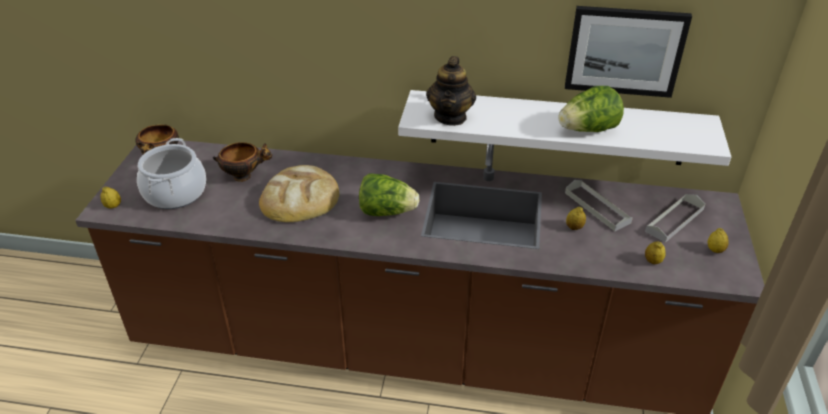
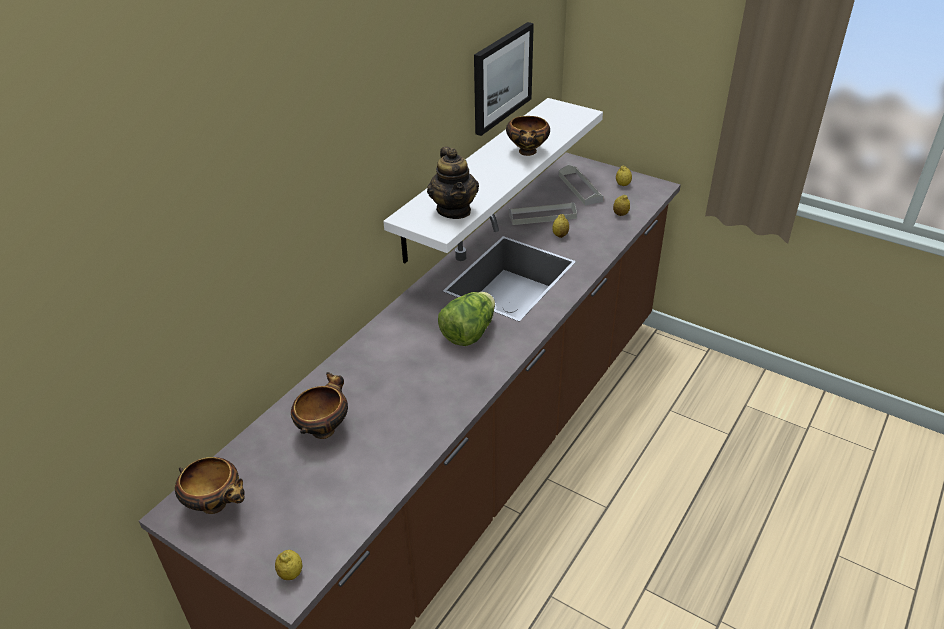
camera: 65 degrees left, 0 degrees up
cooking pot [137,138,206,209] -> none
bread [259,165,339,222] -> none
teapot [426,56,476,126] -> teapot turned 45 degrees clockwise [427,147,479,219]
lettuce [558,86,624,132] -> bowl [506,116,550,156]

